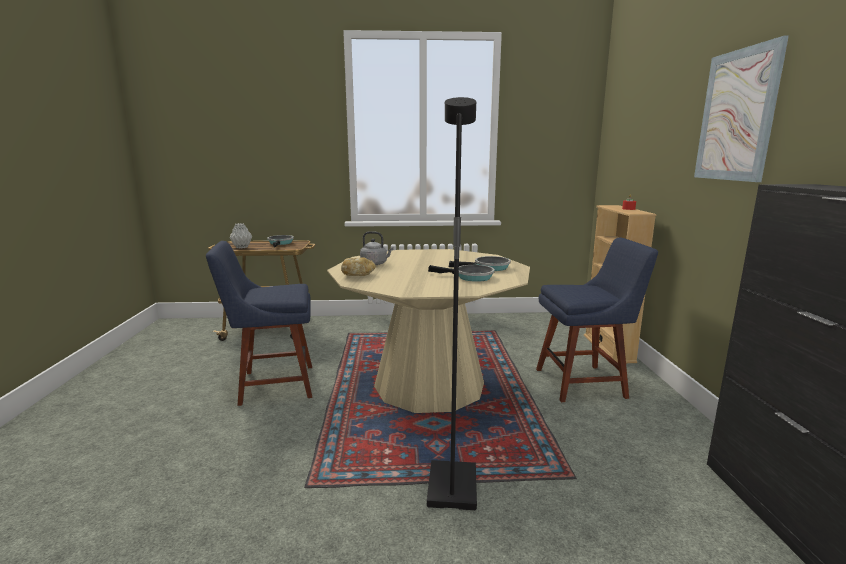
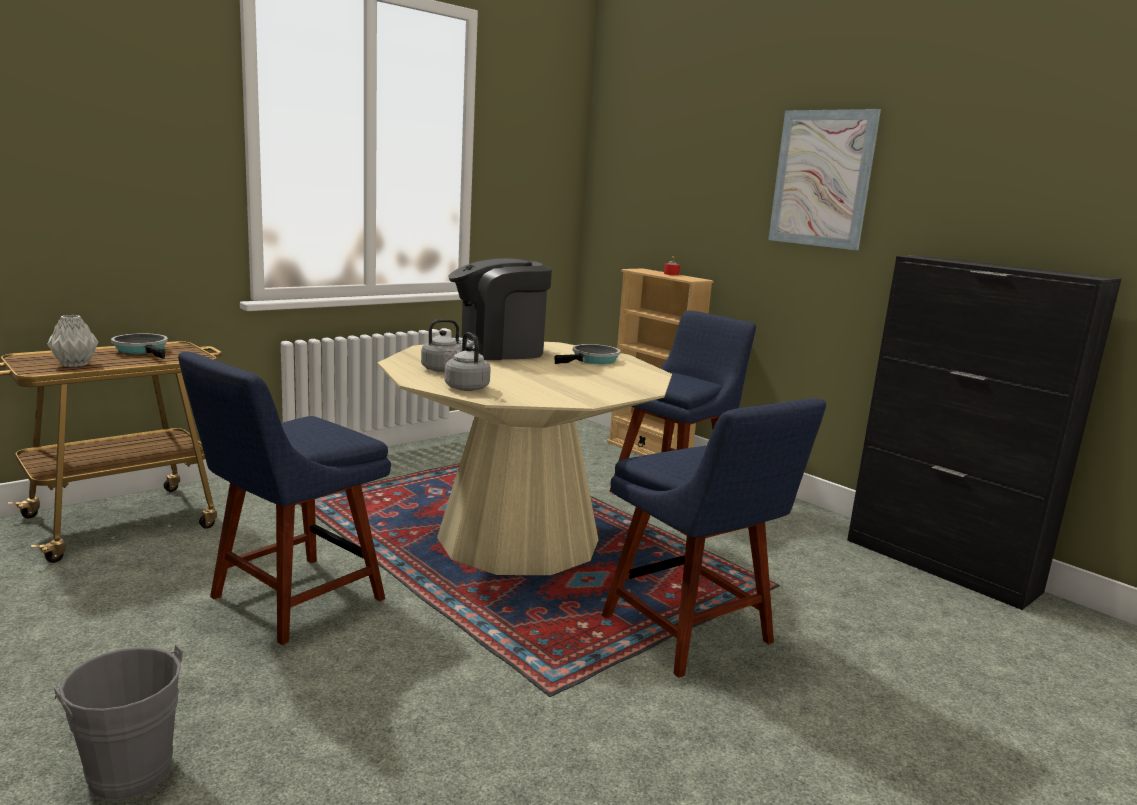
camera: 40 degrees left, 0 degrees up
bread [341,257,376,276] -> grey kettle [445,332,491,391]
black floor lamp [427,97,477,510] -> blue chair [602,398,826,678]
frying pan [428,265,495,282] -> none
none -> grey bucket [54,644,183,801]
none -> coffee machine [448,258,552,360]

